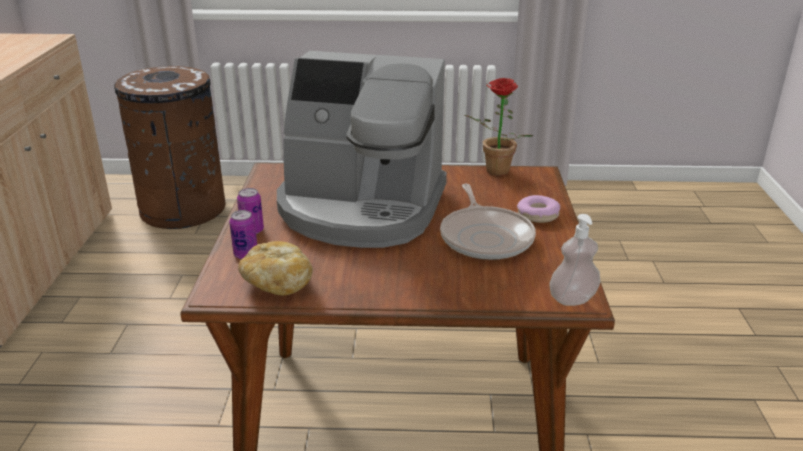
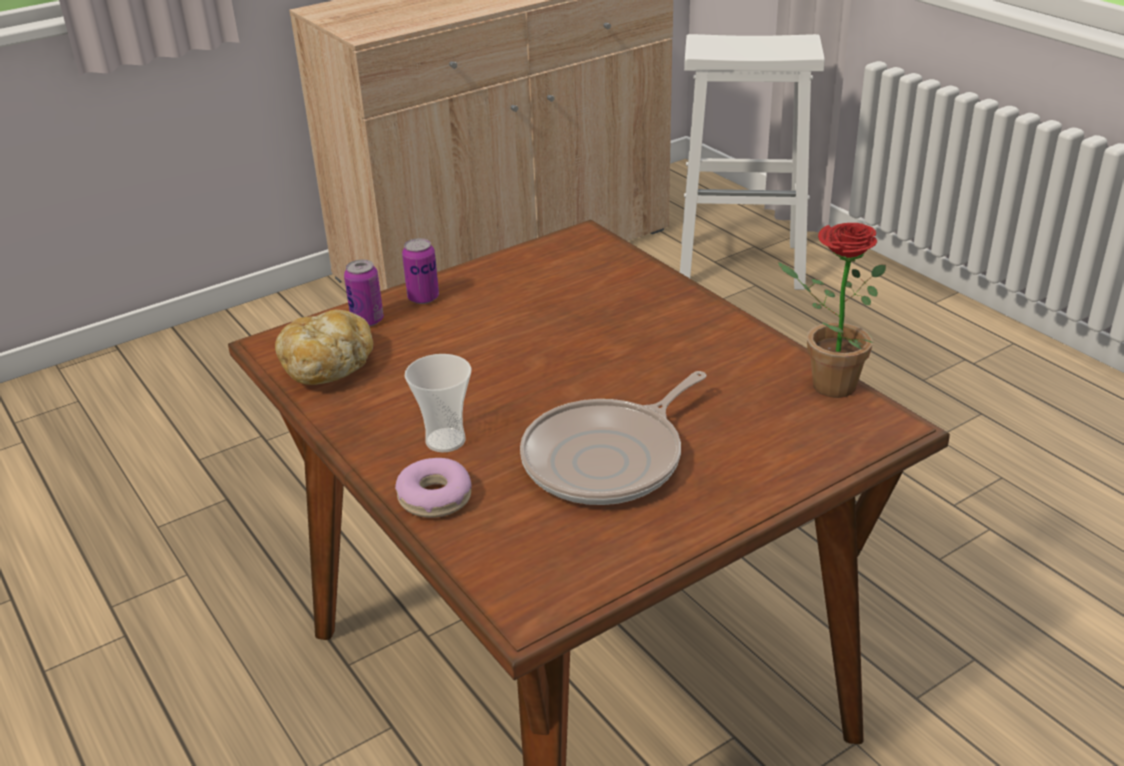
camera: 55 degrees right, 5 degrees up
brown trash can [110,66,225,229] -> white stool [680,34,825,290]
coffee machine [277,51,447,248] -> none
donut [517,195,560,223] -> donut moved to [395,458,472,518]
soap dispenser [549,214,601,306] -> none
none -> cup [405,354,471,452]

